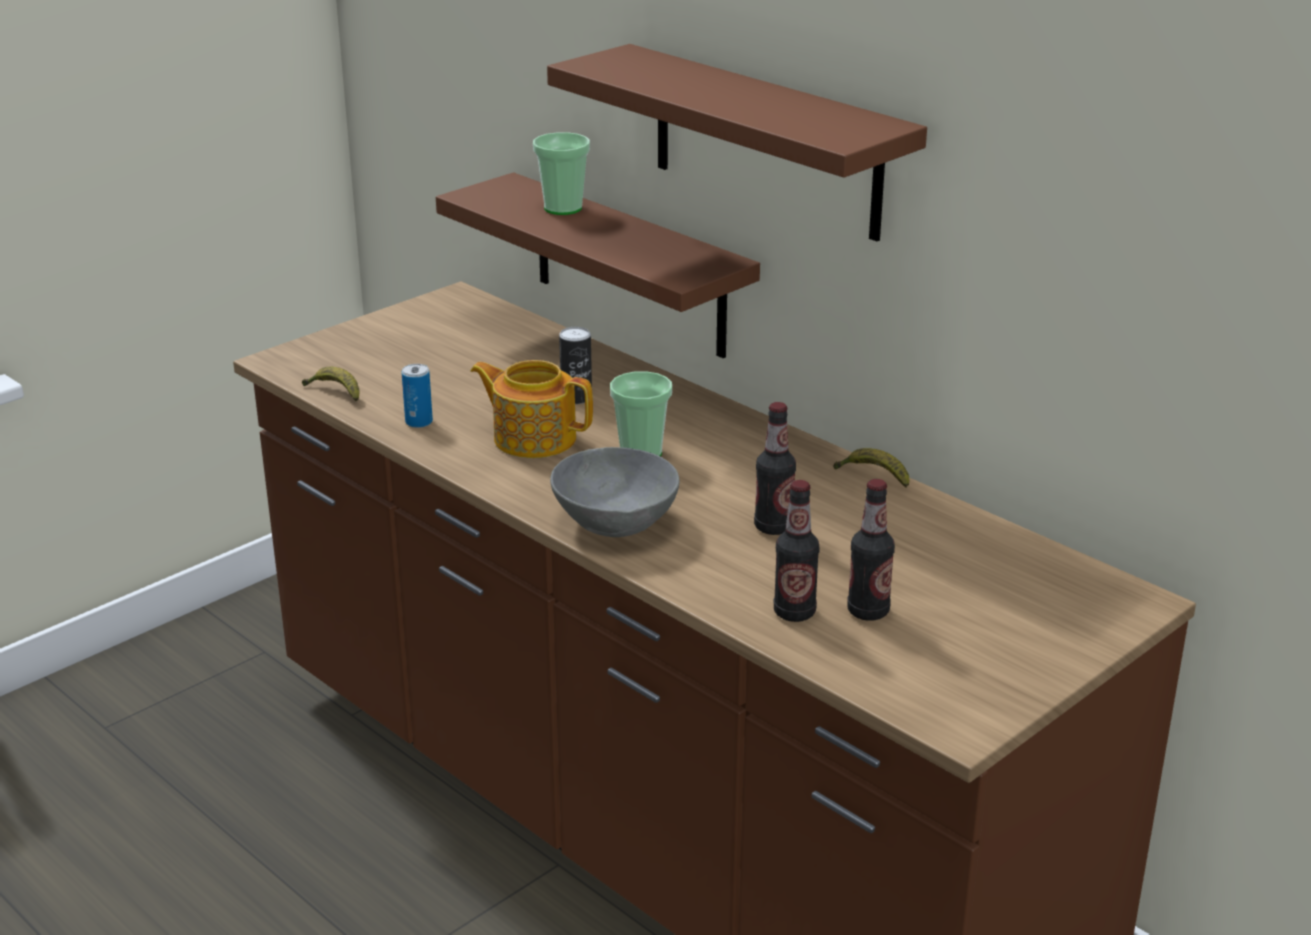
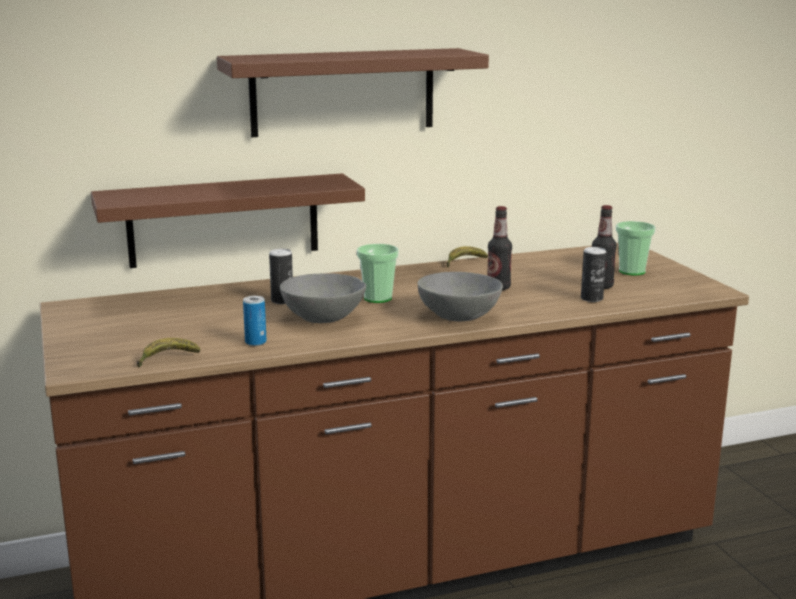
camera: 65 degrees left, 10 degrees down
teapot [470,360,593,458] -> grey bowl [280,273,366,323]
cup [533,132,590,215] -> cup moved to [616,221,656,275]
bottle [774,480,819,622] -> can [581,247,606,302]

